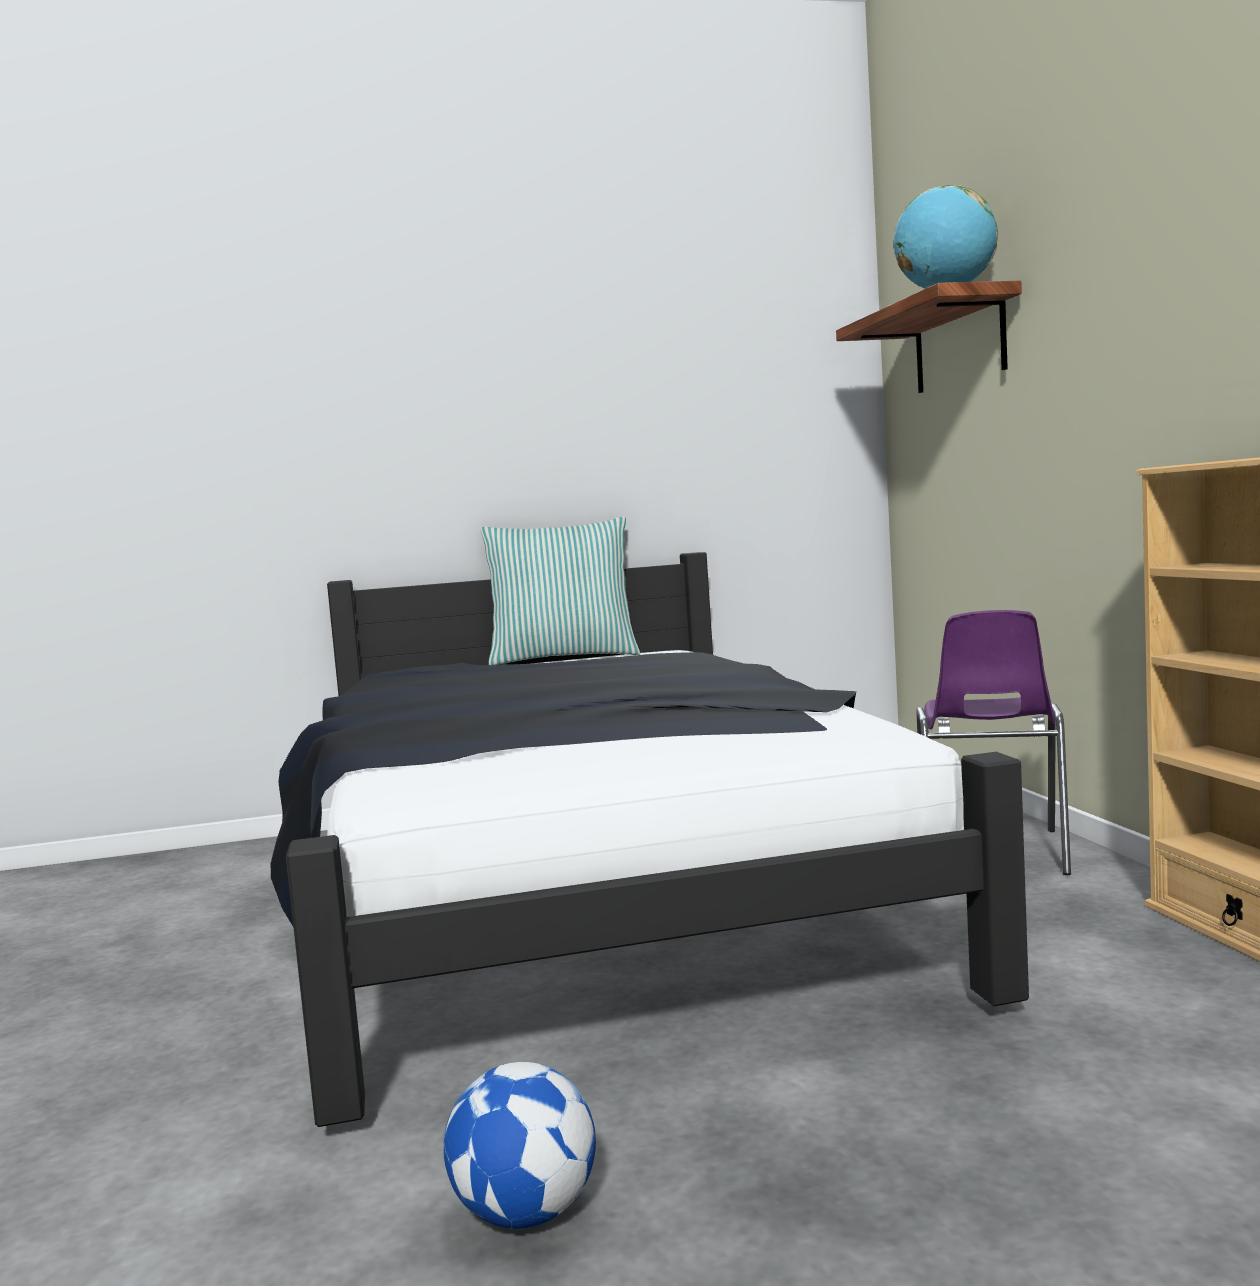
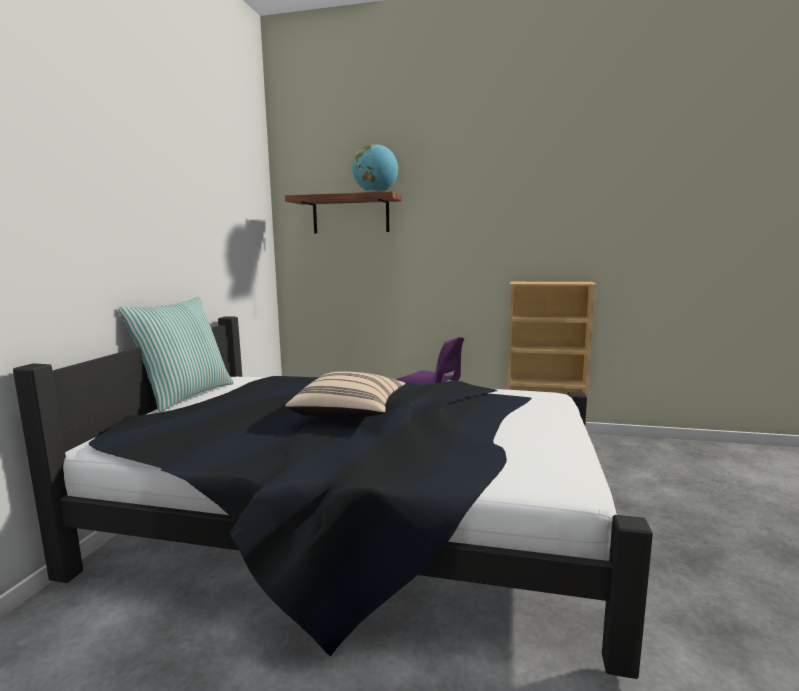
camera: 65 degrees left, 5 degrees up
football [443,1062,596,1229] -> none
none -> beige pillow [285,371,406,418]

